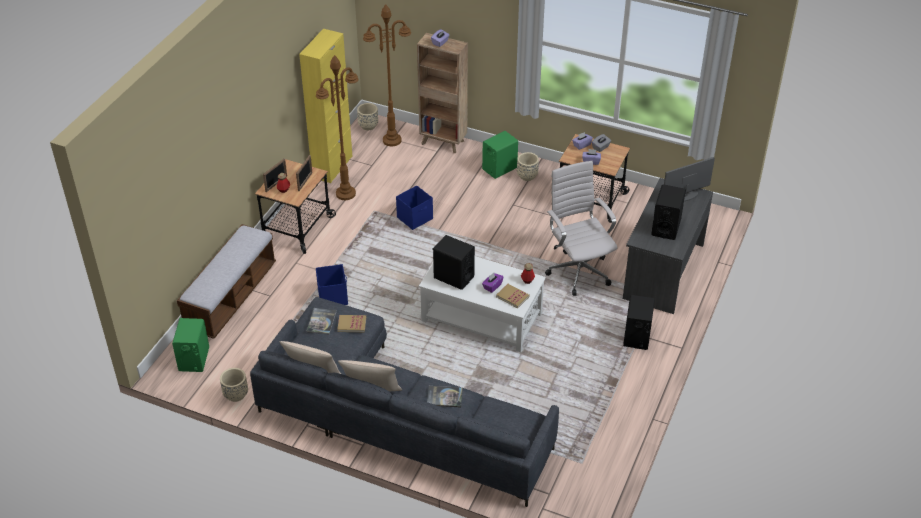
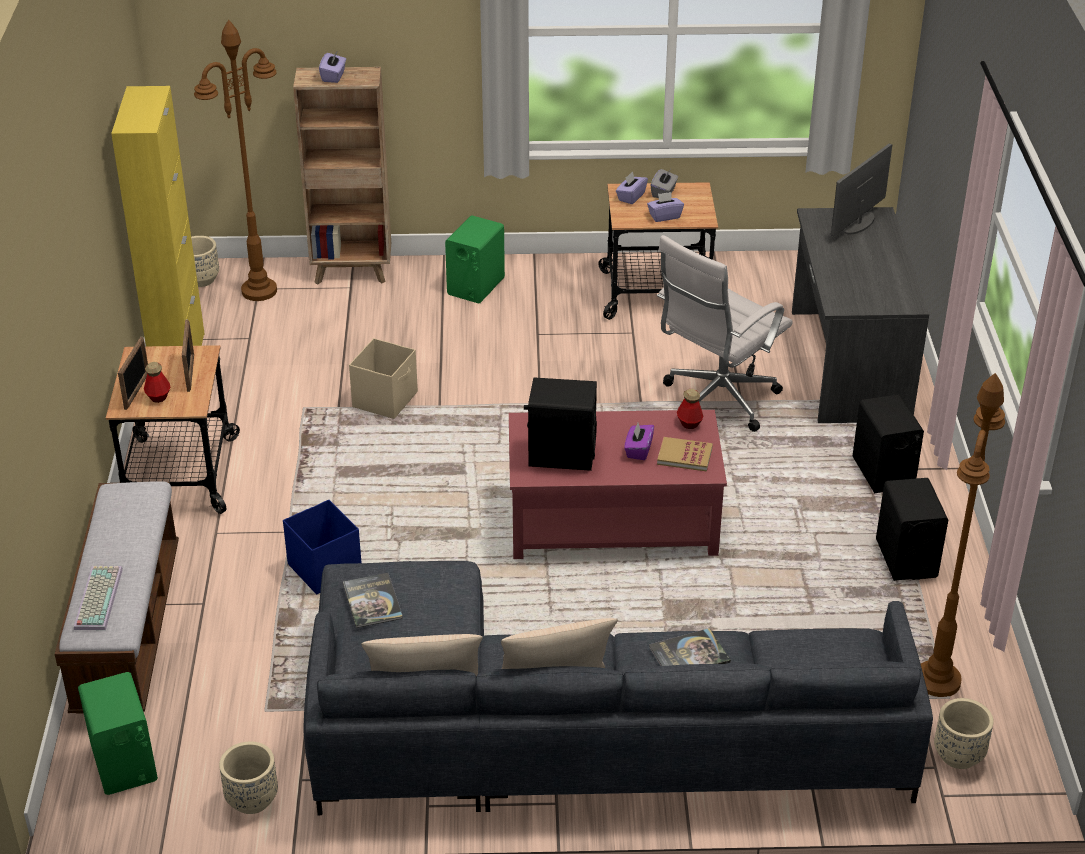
camera: 25 degrees left, 5 degrees down
brown floor lamp [316,55,358,200] -> brown floor lamp moved to [921,373,1005,697]
book [337,315,366,332] -> none
blue storage box [396,185,433,230] -> beige storage box [349,338,418,419]
white coffee table [419,256,546,352] -> red coffee table [509,410,727,559]
beige planter [517,152,539,181] -> beige planter moved to [934,698,994,769]
white office chair [545,161,617,296] -> white office chair turned 90 degrees counterclockwise [657,235,793,432]
black speaker [651,184,686,240] -> black speaker moved to [876,478,948,581]
none -> keyboard [74,566,123,630]

